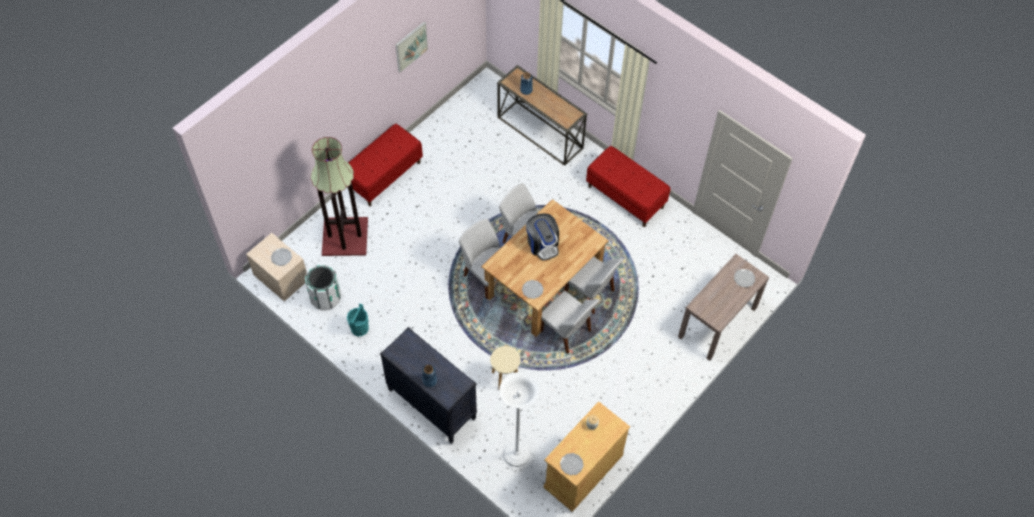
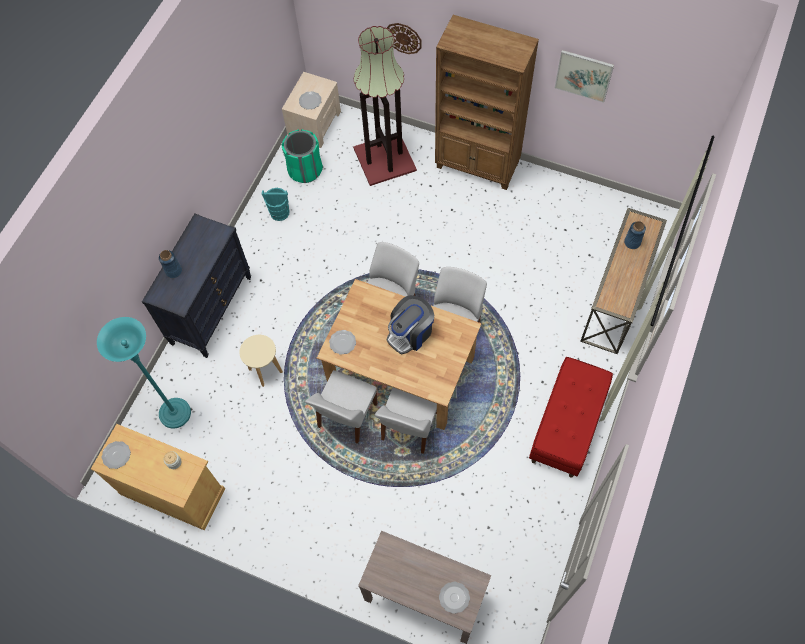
camera: 75 degrees right, 5 degrees up
white trash can [305,264,341,311] -> green trash can [282,129,323,183]
red bench [348,124,423,206] -> brown bookcase [435,15,539,190]
white floor lamp [499,372,539,467] -> turquoise floor lamp [97,317,191,429]
none -> wall clock [387,23,422,54]

